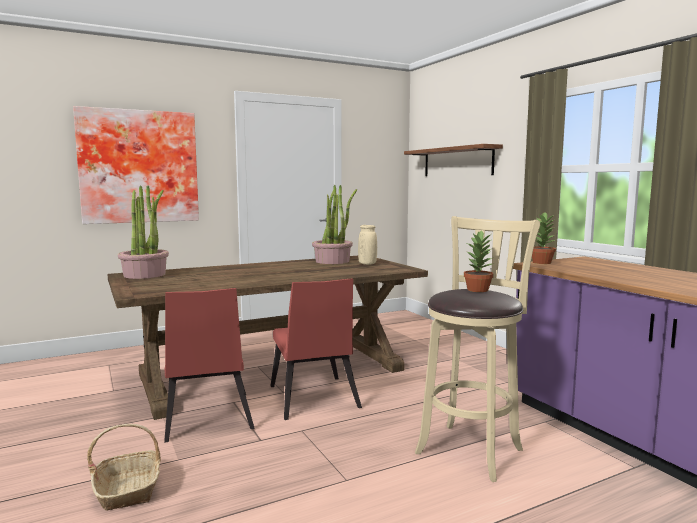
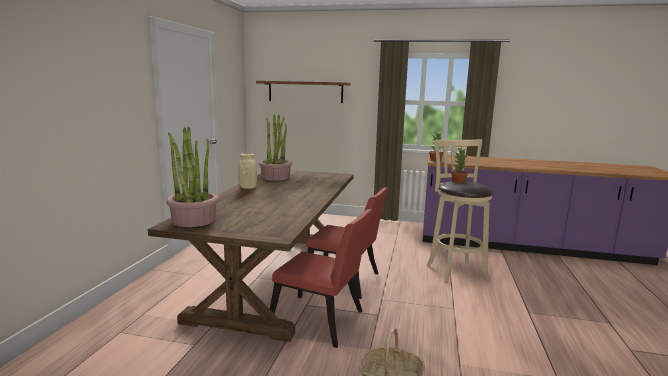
camera: 50 degrees left, 5 degrees up
picture [73,106,199,224] -> none
beige vase [358,225,377,265] -> beige vase moved to [238,153,257,189]

